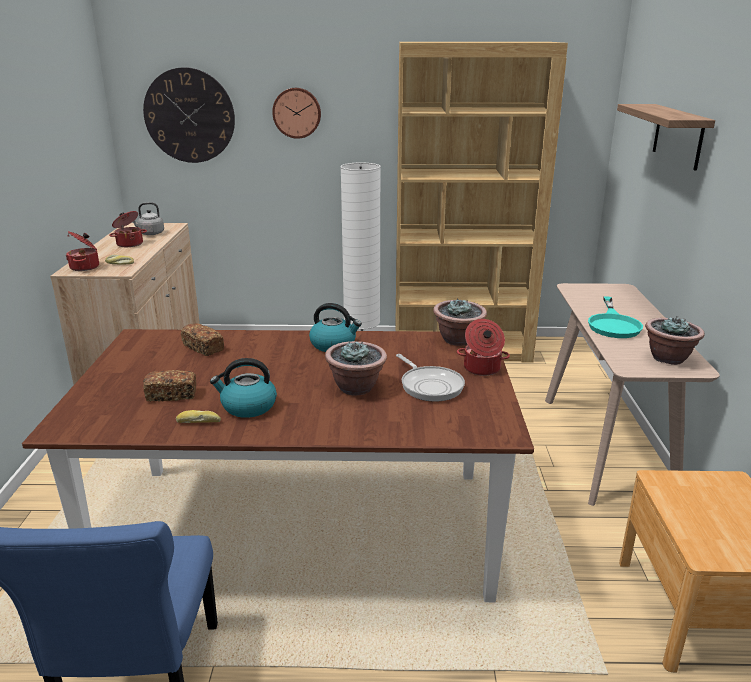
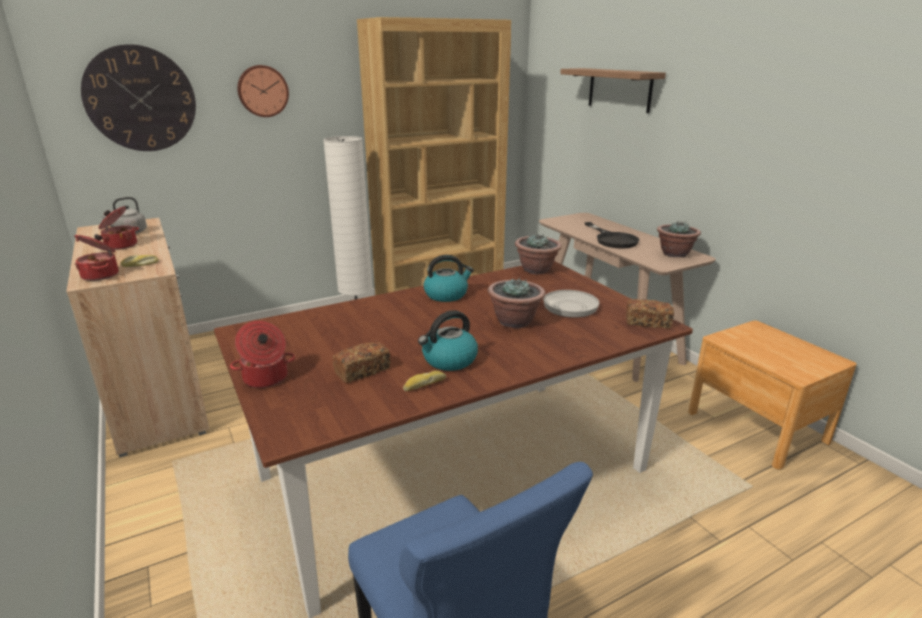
camera: 30 degrees left, 0 degrees up
bread [181,323,224,356] -> bread moved to [626,299,674,329]
cooking pot [457,319,510,376] -> cooking pot moved to [230,321,295,388]
turquoise frying pan [588,296,643,338] -> black frying pan [585,222,639,249]

